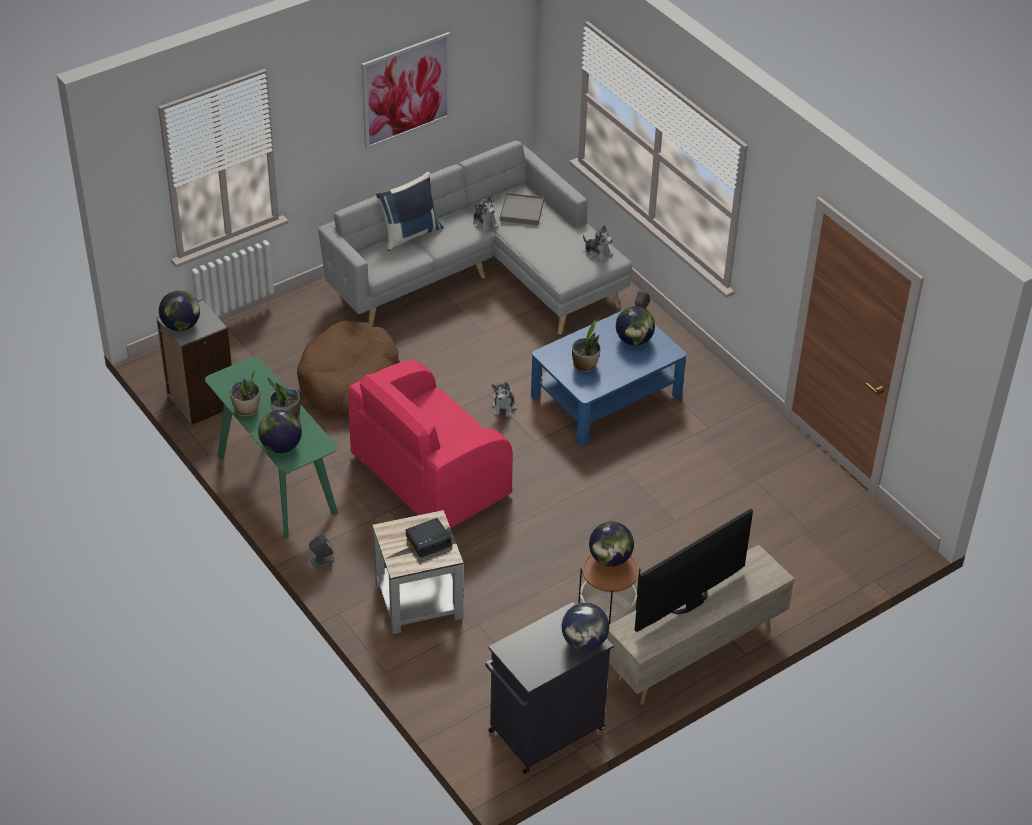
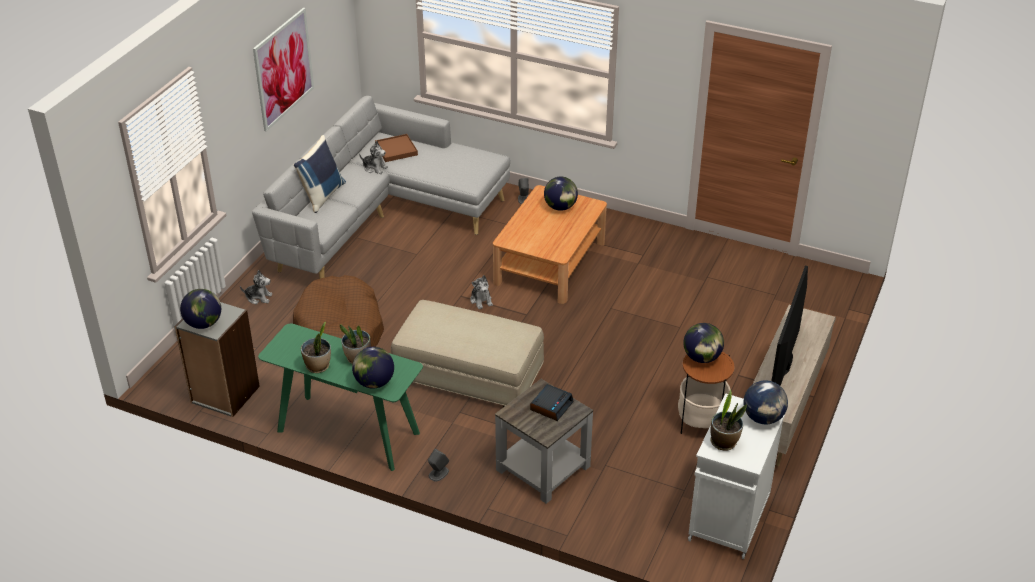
camera: 30 degrees left, 5 degrees down
pink armchair [348,360,513,528] -> beige ottoman [391,300,544,407]
black cabinet [485,602,614,774] -> white cabinet [688,393,786,559]
grey tray [500,193,544,225] -> brown tray [375,134,418,162]
blue coffee table [531,307,686,445] -> brown coffee table [493,185,607,304]
potted plant [572,320,601,372] -> potted plant moved to [710,390,747,451]
plush toy [583,225,613,263] -> plush toy moved to [240,270,272,305]

